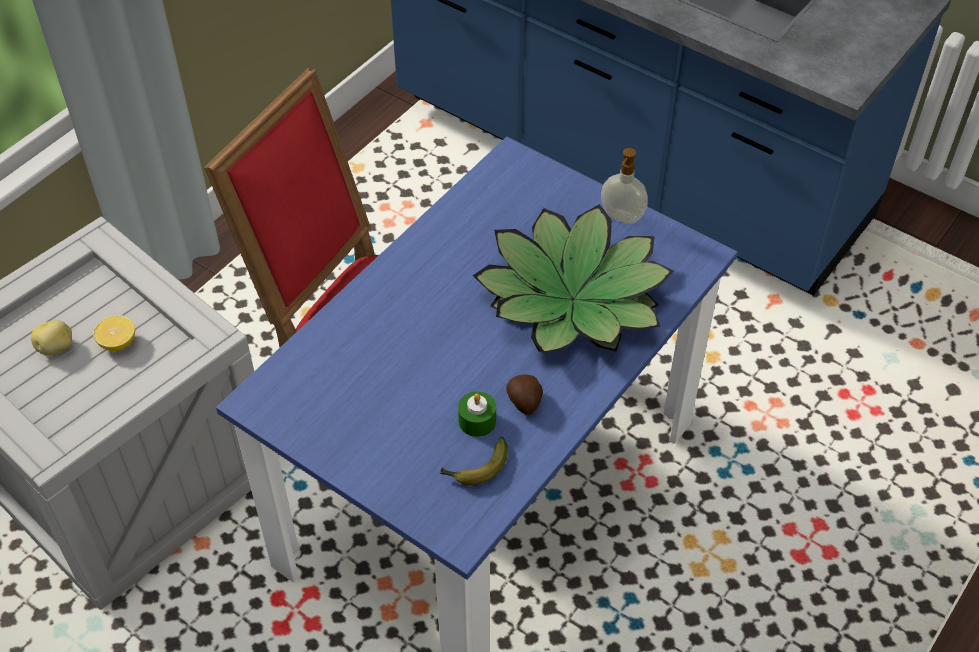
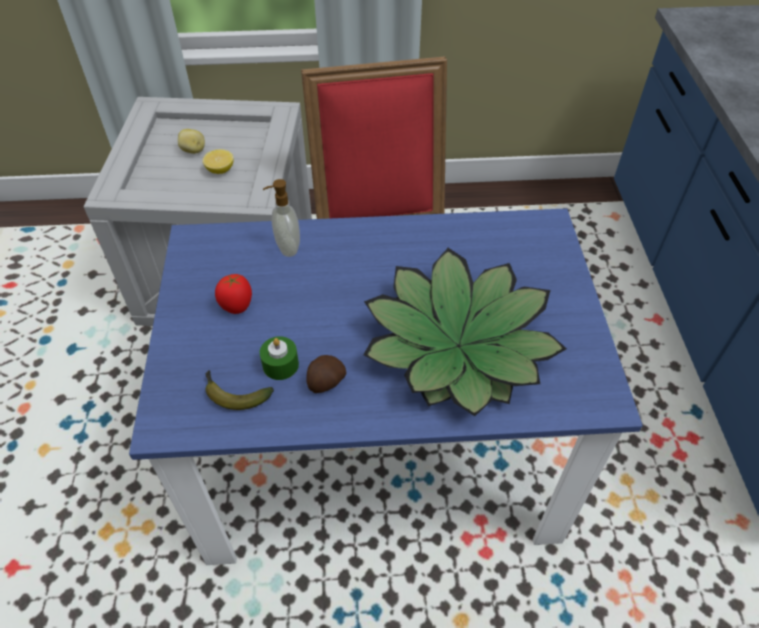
camera: 50 degrees right, 0 degrees up
soap dispenser [601,148,648,224] -> soap dispenser moved to [263,179,300,257]
none -> tomato [215,274,252,314]

